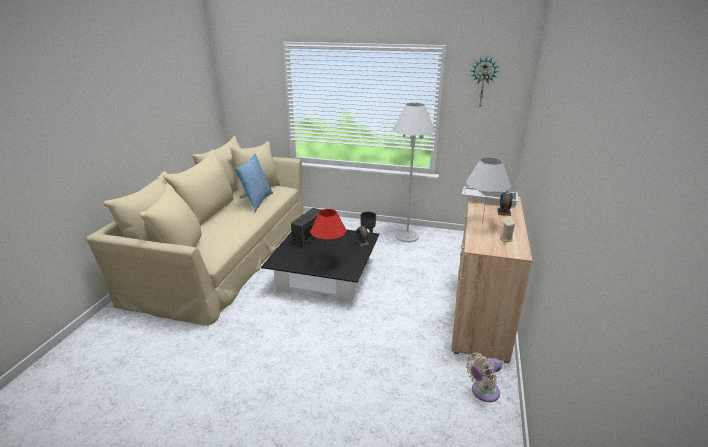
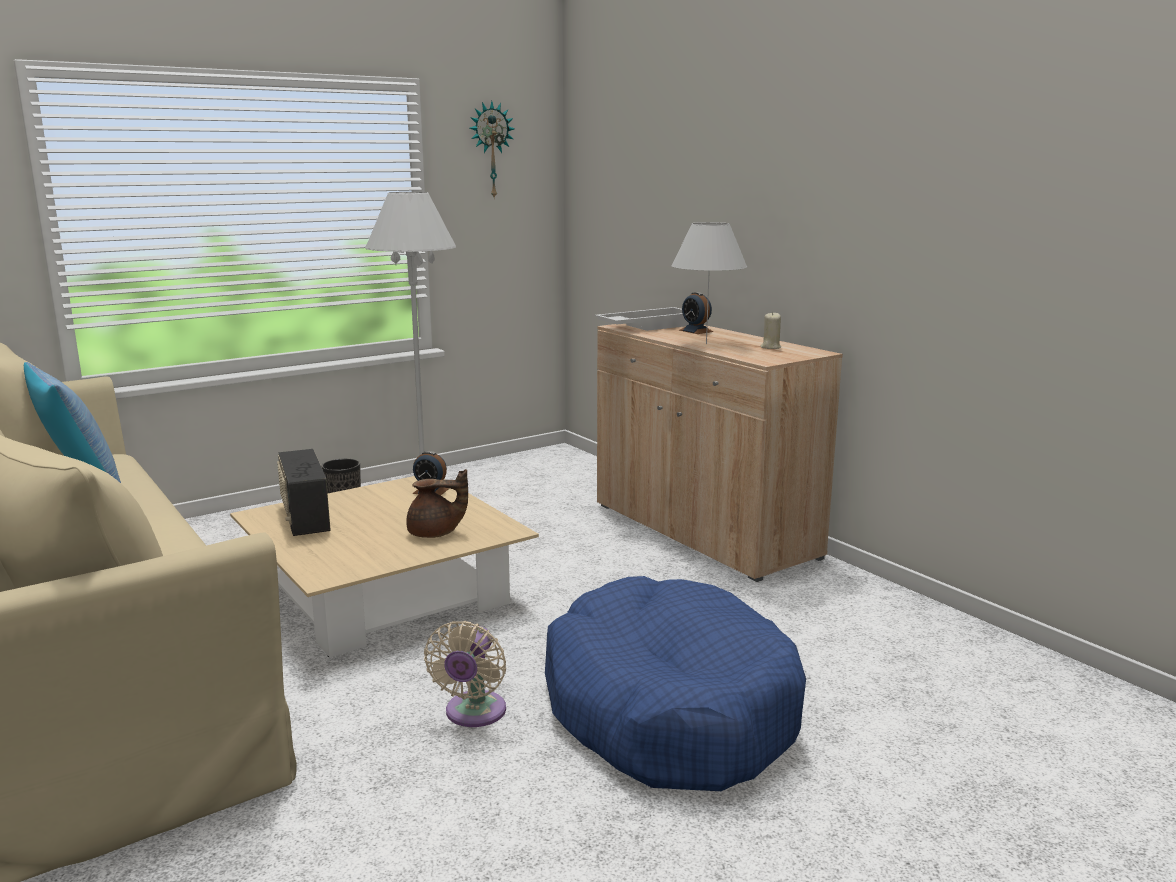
camera: 50 degrees left, 10 degrees down
black coffee table [261,230,379,303] -> beige coffee table [230,476,539,657]
red table lamp [310,209,346,263] -> brown teapot [406,469,468,538]
beige fan [466,353,502,402] -> beige fan moved to [424,621,506,727]
none -> blue dog bed [545,576,806,791]

